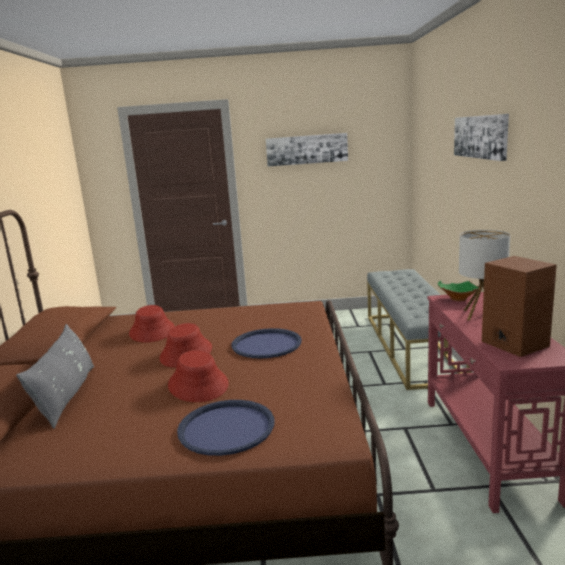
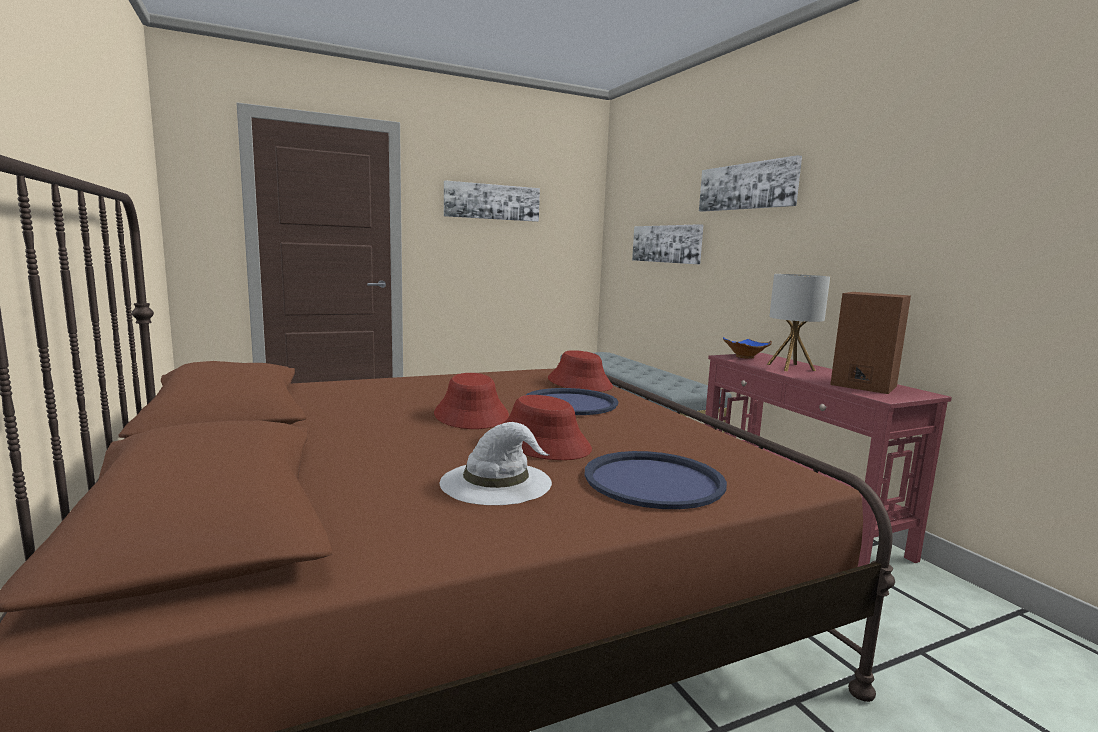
camera: 25 degrees left, 5 degrees down
grey pillow [16,324,94,429] -> none
red hat [129,305,175,342] -> red hat moved to [548,350,613,392]
green bowl [438,281,479,301] -> blue bowl [723,337,772,359]
none -> white hat [440,422,552,505]
none -> picture [632,224,704,264]

